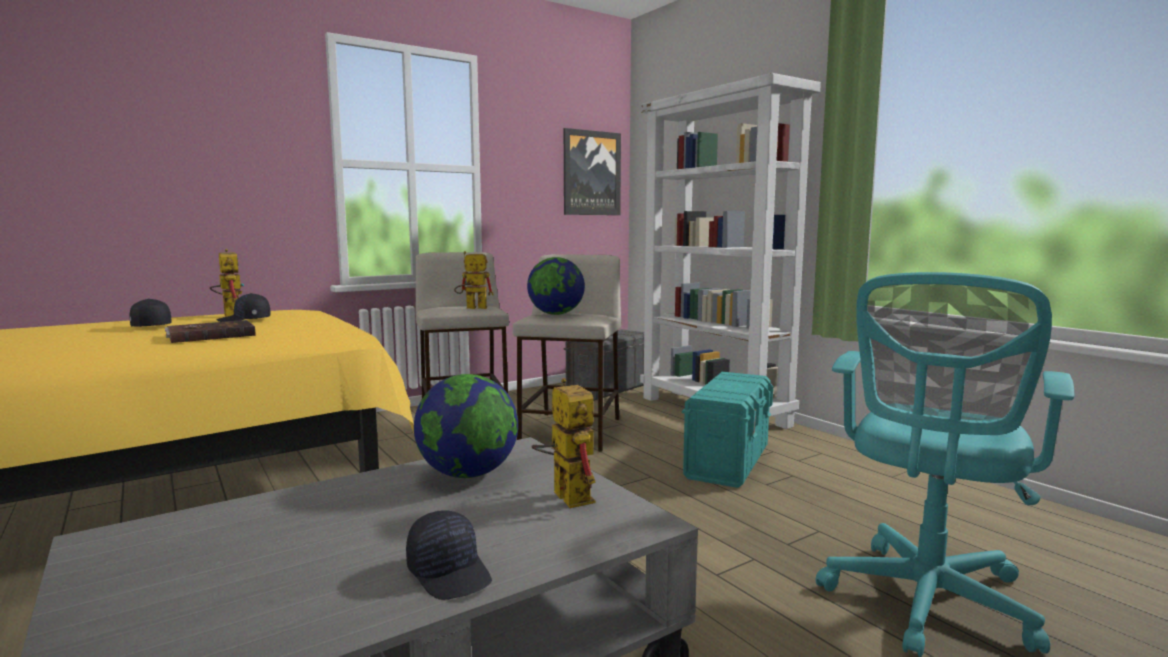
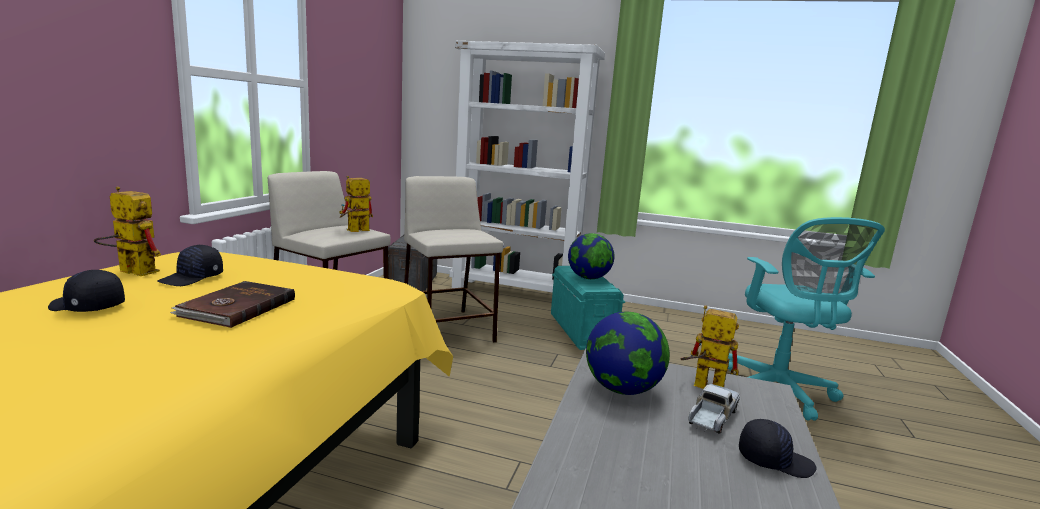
camera: 40 degrees left, 5 degrees up
globe [527,257,585,315] -> globe moved to [568,233,615,279]
picture [564,128,621,215] -> none
none -> toy truck [688,384,740,434]

